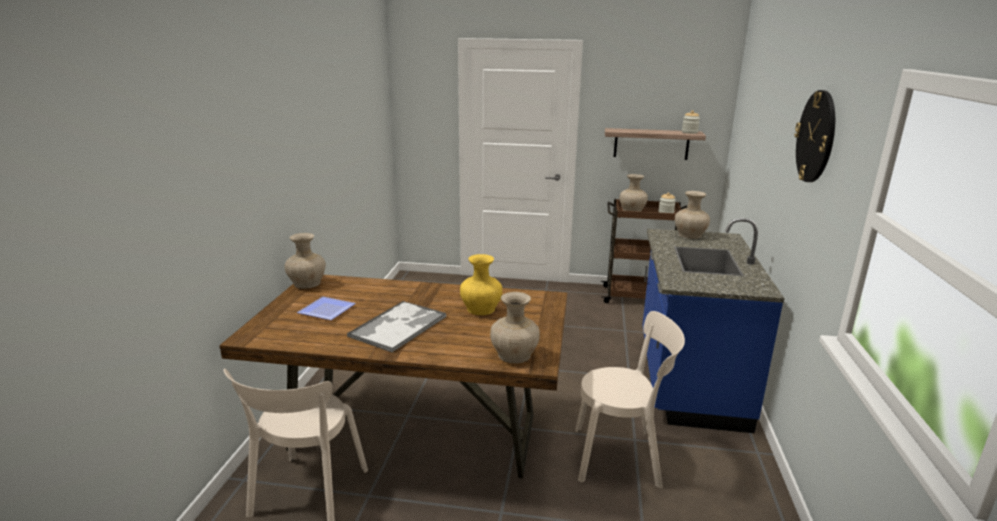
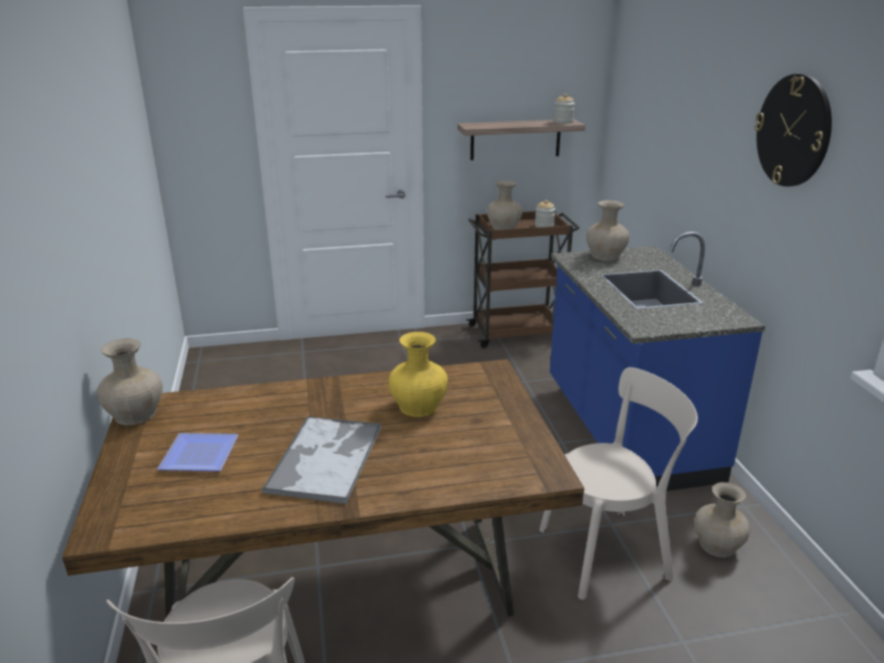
camera: 20 degrees left, 5 degrees up
beige vase [490,292,540,364] -> beige vase moved to [694,482,750,558]

